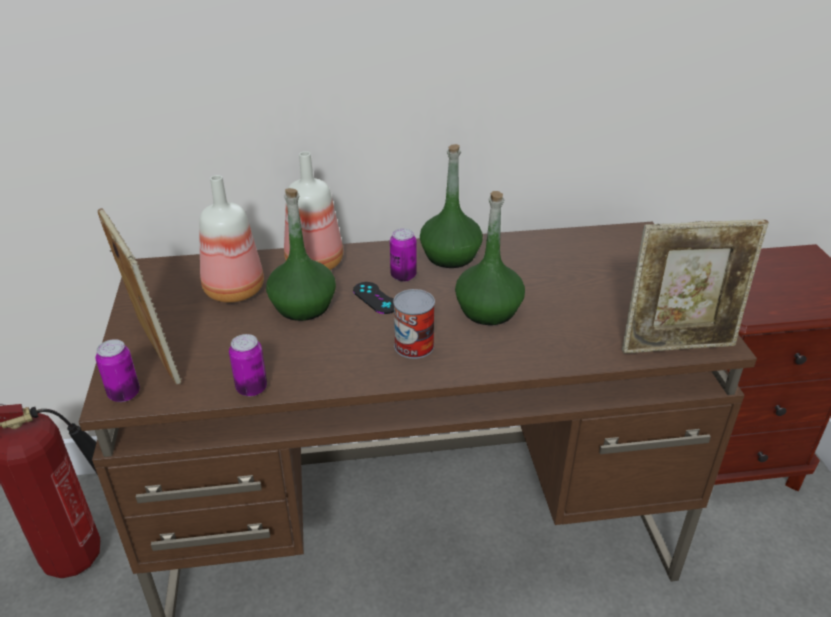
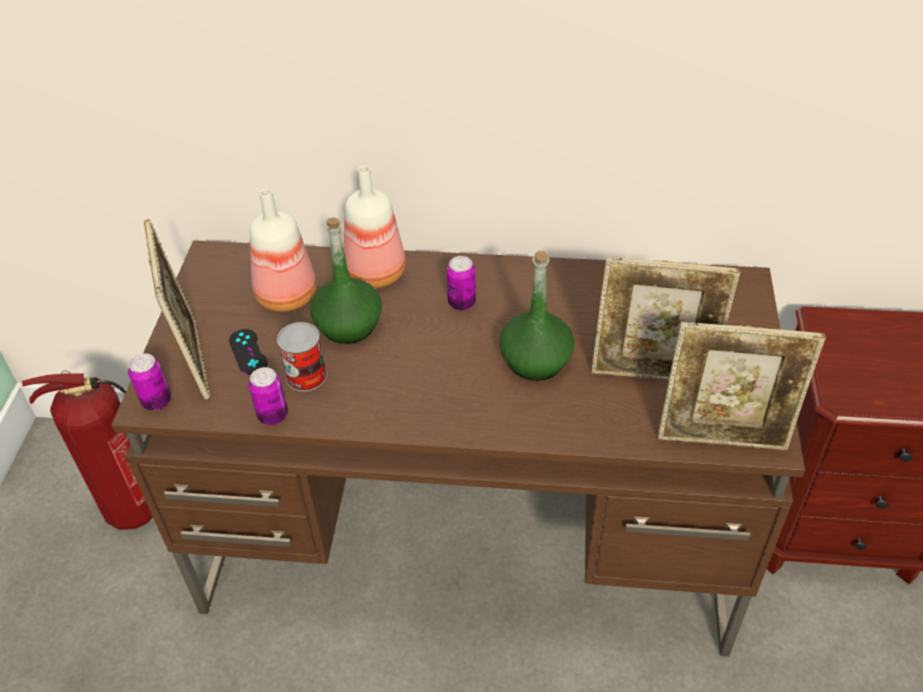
camera: 15 degrees right, 10 degrees up
black game controller [353,282,394,314] -> black game controller moved to [229,329,268,375]
can [393,289,435,359] -> can moved to [277,322,327,391]
green bottle [420,144,483,268] -> none
none -> picture frame [592,257,740,380]

